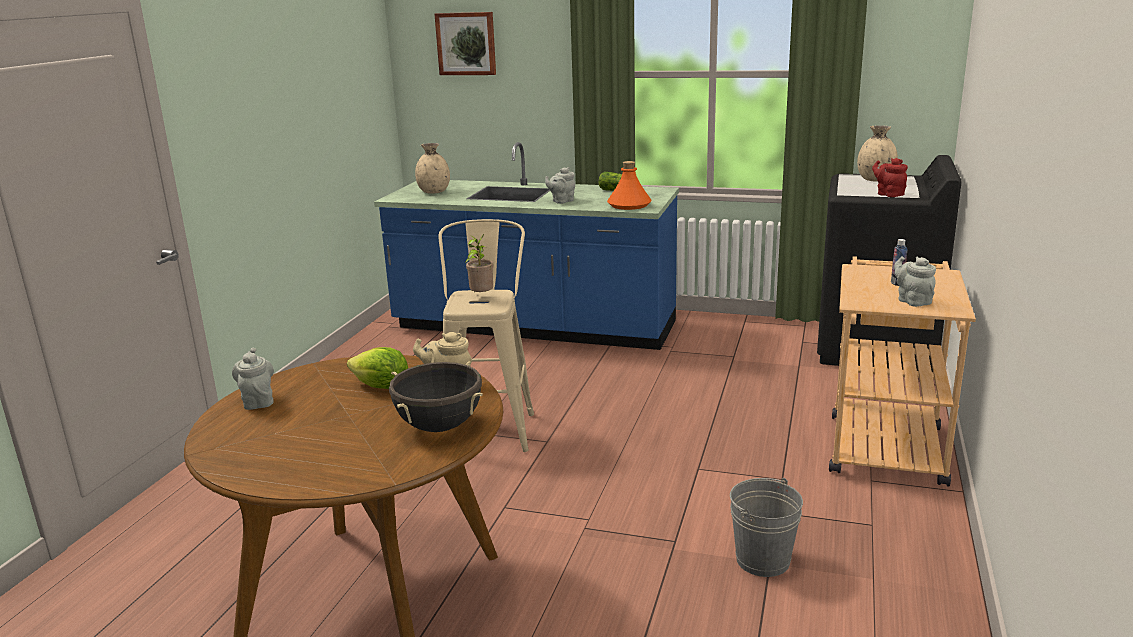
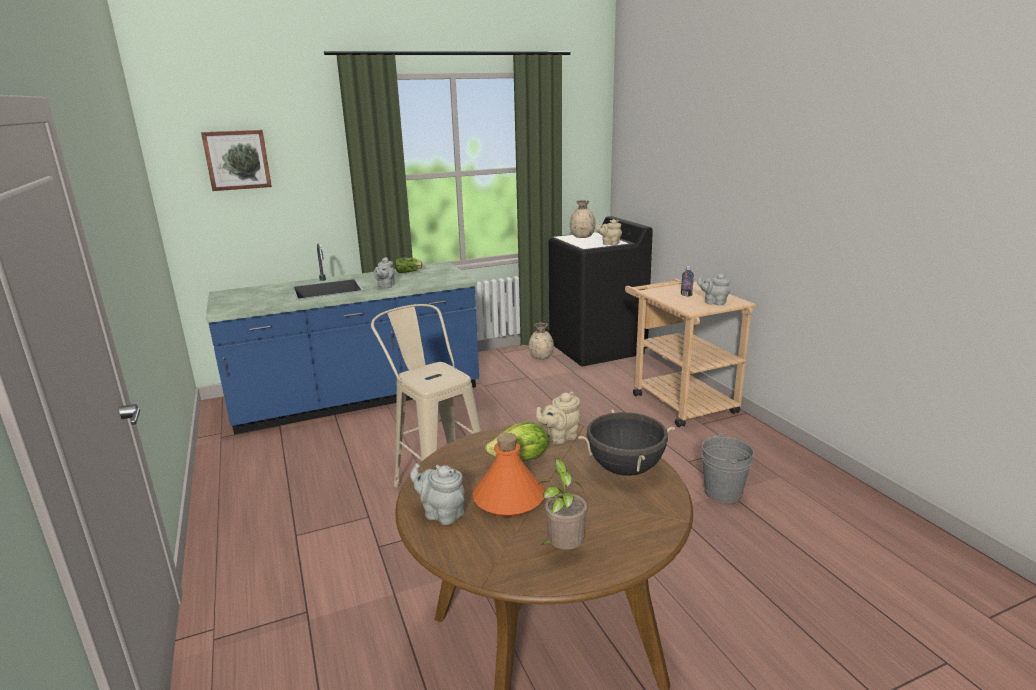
camera: 40 degrees left, 0 degrees up
beige vase [415,143,450,194] -> beige vase moved to [529,323,554,360]
potted plant [465,234,493,292] -> potted plant moved to [538,458,587,550]
orange bottle [607,161,652,210] -> orange bottle moved to [473,433,545,517]
red teapot [872,158,908,197] -> beige teapot [595,219,622,245]

